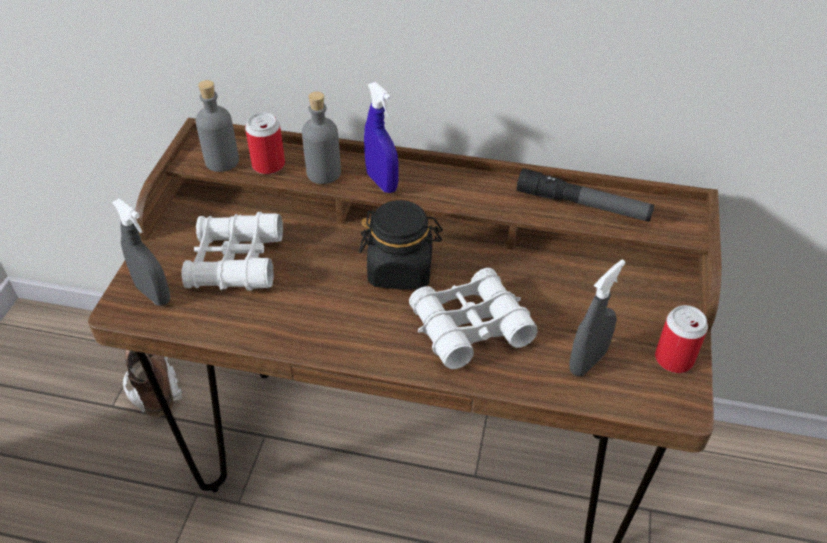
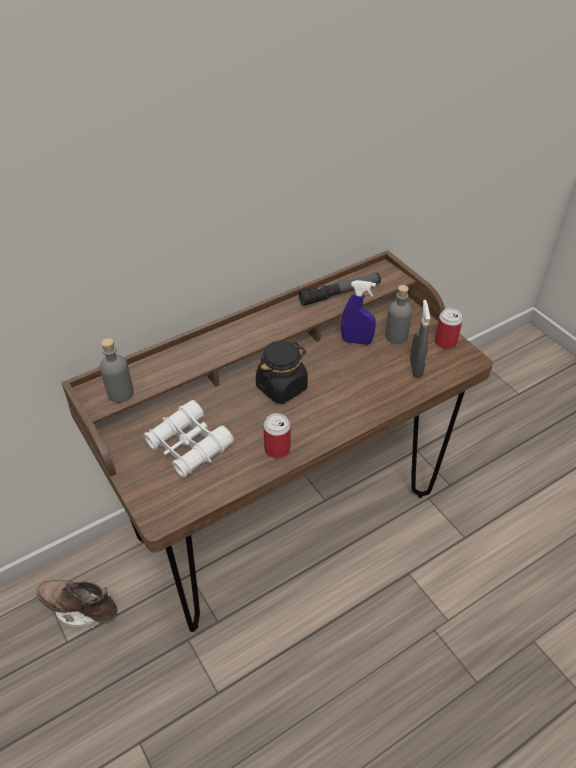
camera: 45 degrees left, 0 degrees up
grey spray bottle [112,199,170,306] -> none
can [245,112,285,174] -> can moved to [264,413,290,458]
grey bottle [302,92,341,184] -> grey bottle moved to [385,285,412,344]
blue spray bottle [364,82,398,193] -> blue spray bottle moved to [341,280,376,345]
white binoculars [409,268,538,369] -> none

